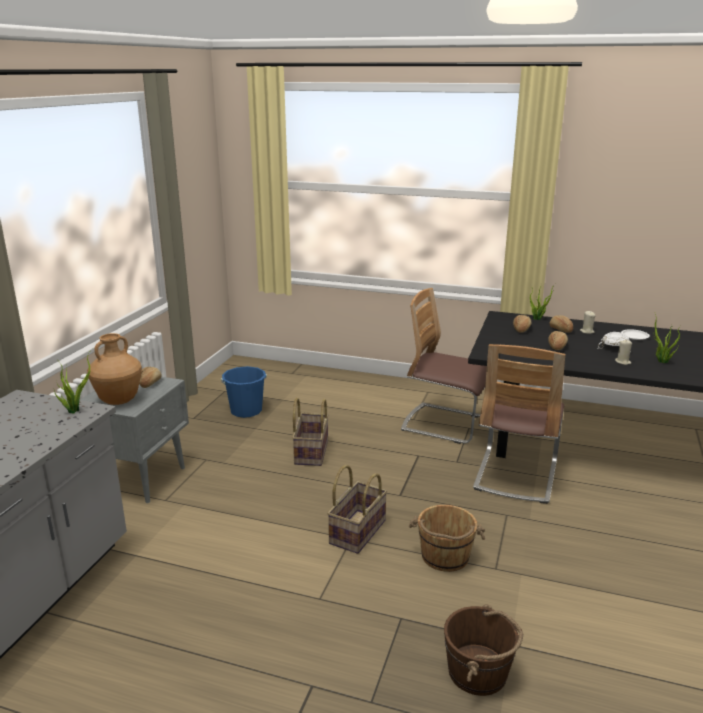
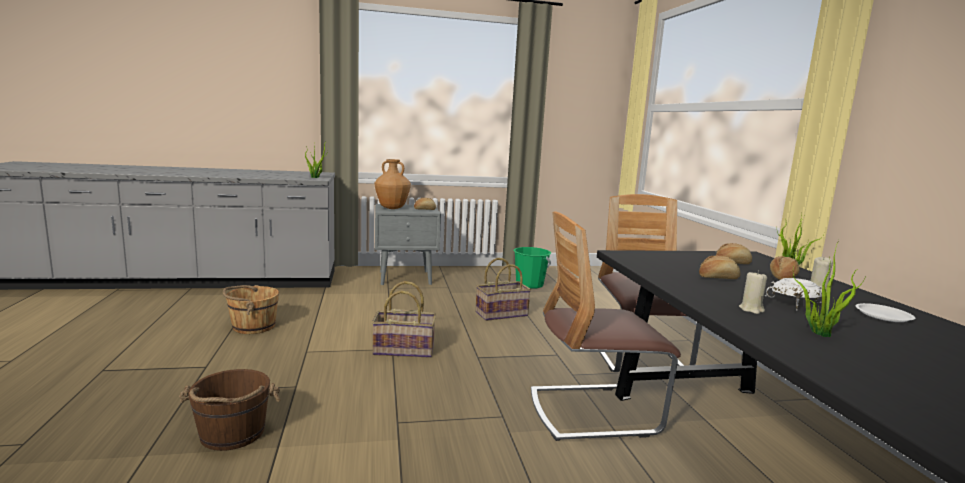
camera: 60 degrees right, 10 degrees down
blue bucket [221,366,267,418] -> green bucket [513,247,552,289]
brown bucket [409,505,485,572] -> brown bucket moved to [223,285,279,334]

